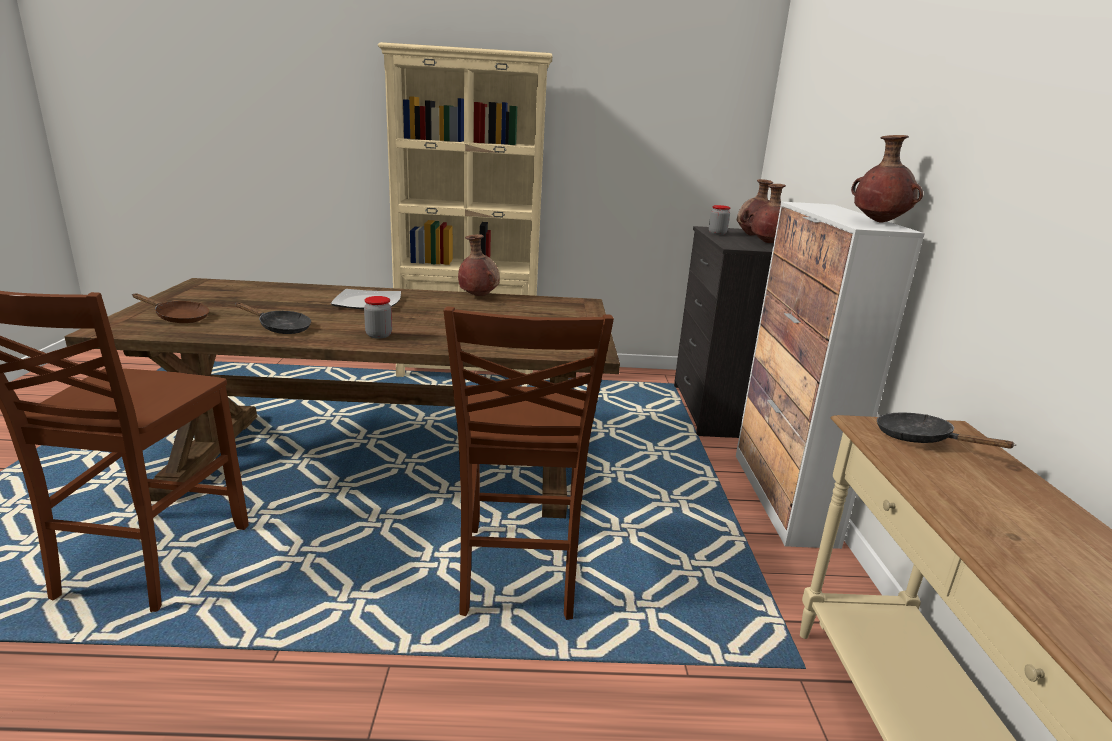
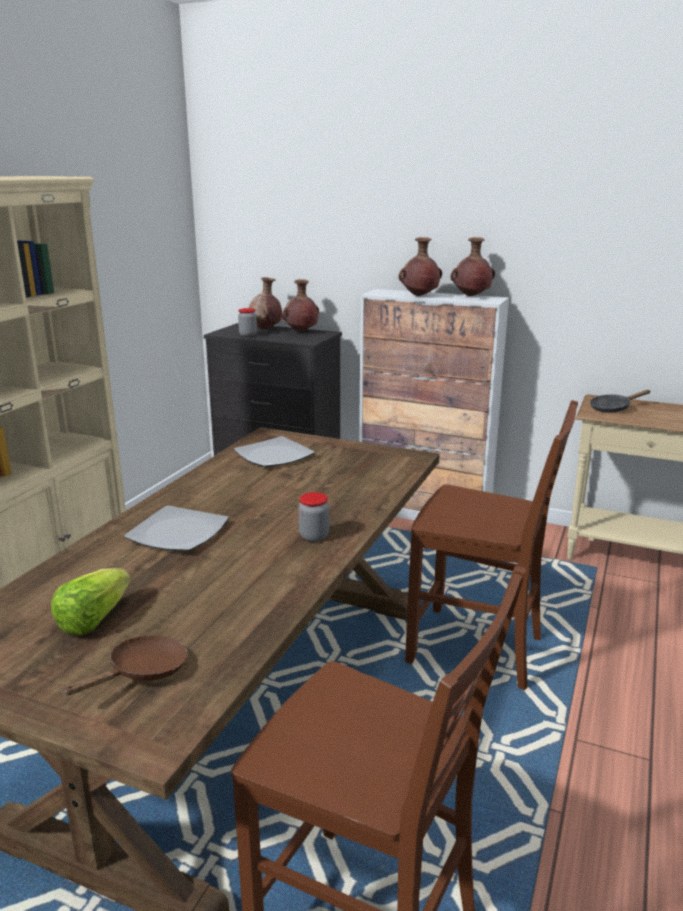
camera: 65 degrees left, 0 degrees up
black frying pan [235,303,311,334] -> none
brown vase [458,234,500,296] -> brown vase moved to [398,237,442,296]
none -> lettuce [51,568,130,635]
none -> plate [234,436,315,467]

